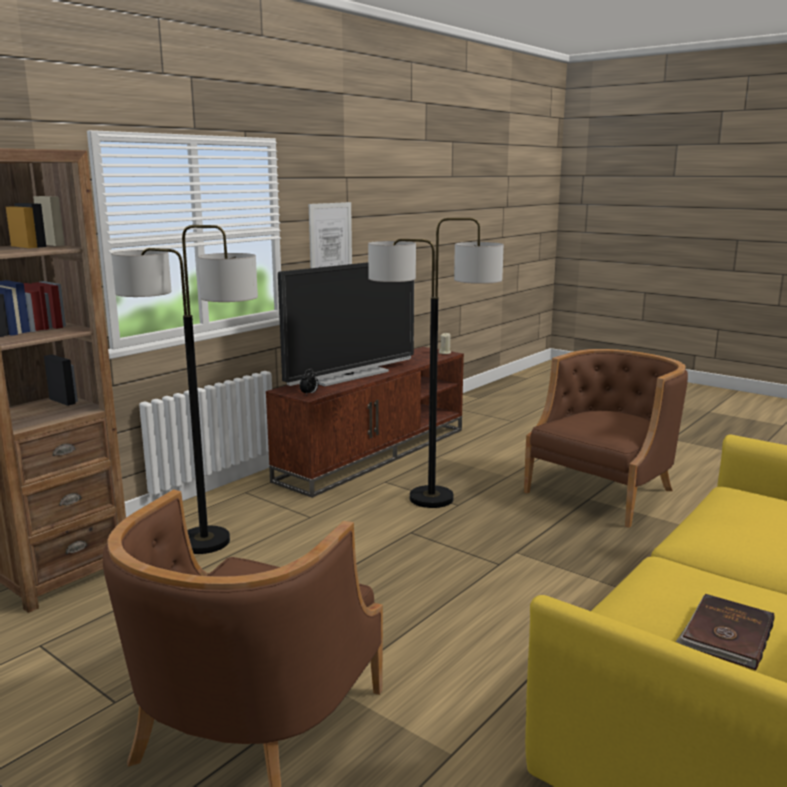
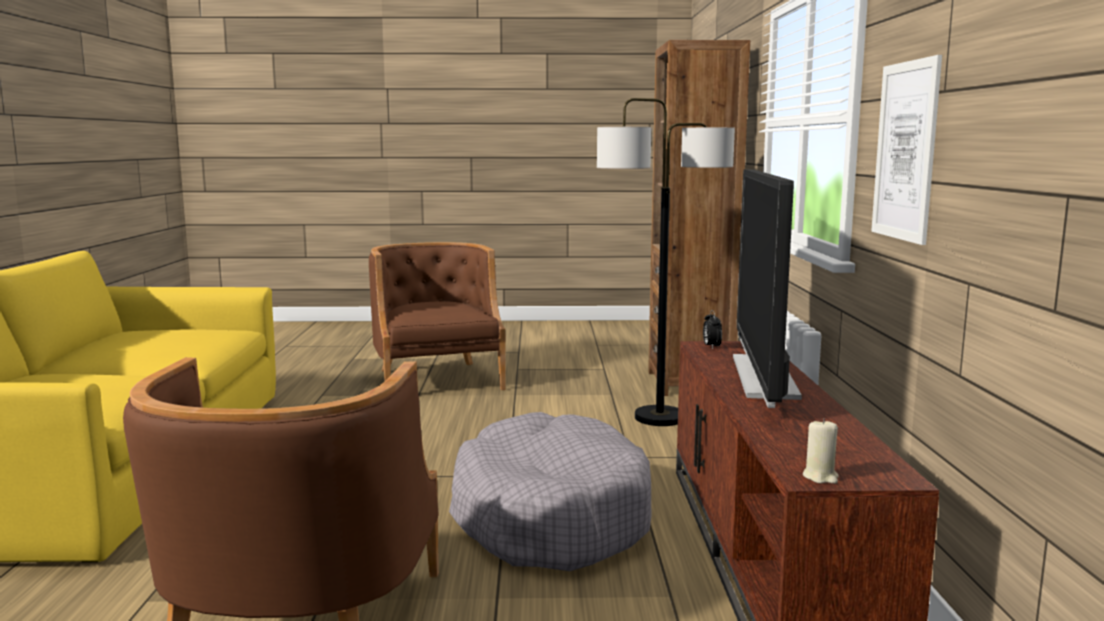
camera: 140 degrees right, 5 degrees down
floor lamp [368,218,504,508] -> grey dog bed [449,412,652,571]
brown book [676,594,775,670] -> none

